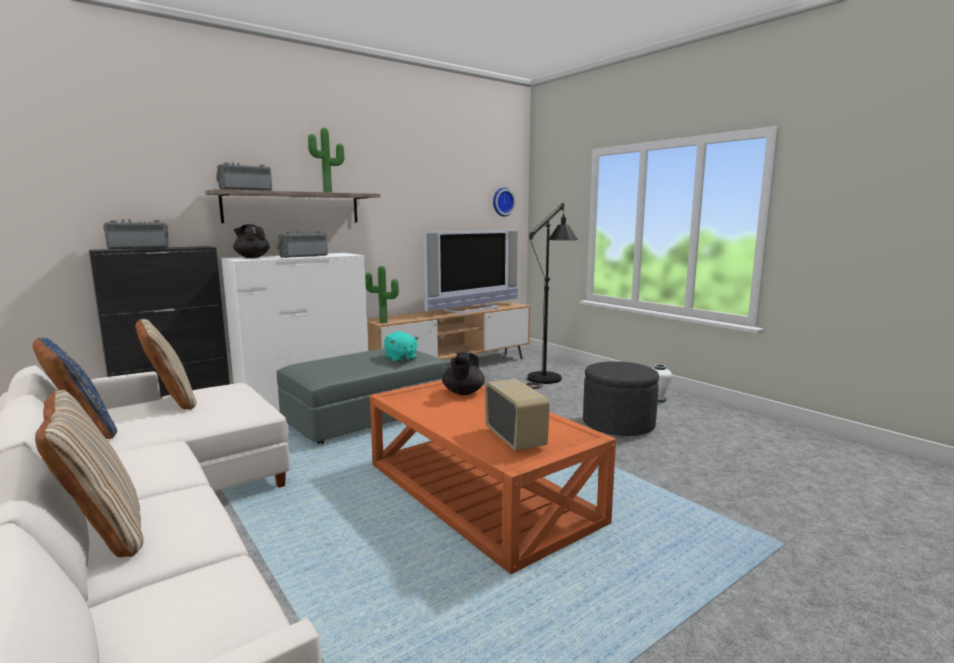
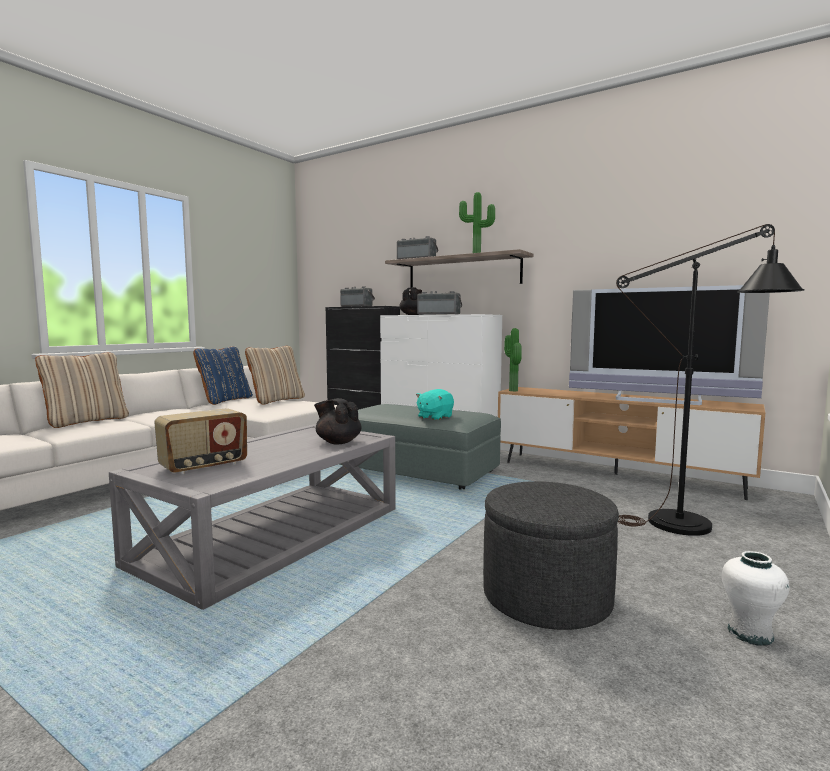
camera: 70 degrees right, 5 degrees down
orange coffee table [370,380,616,574] -> grey coffee table [109,424,396,610]
black teapot [442,352,485,395] -> black teapot turned 45 degrees clockwise [314,398,362,444]
wall clock [493,187,516,217] -> none

